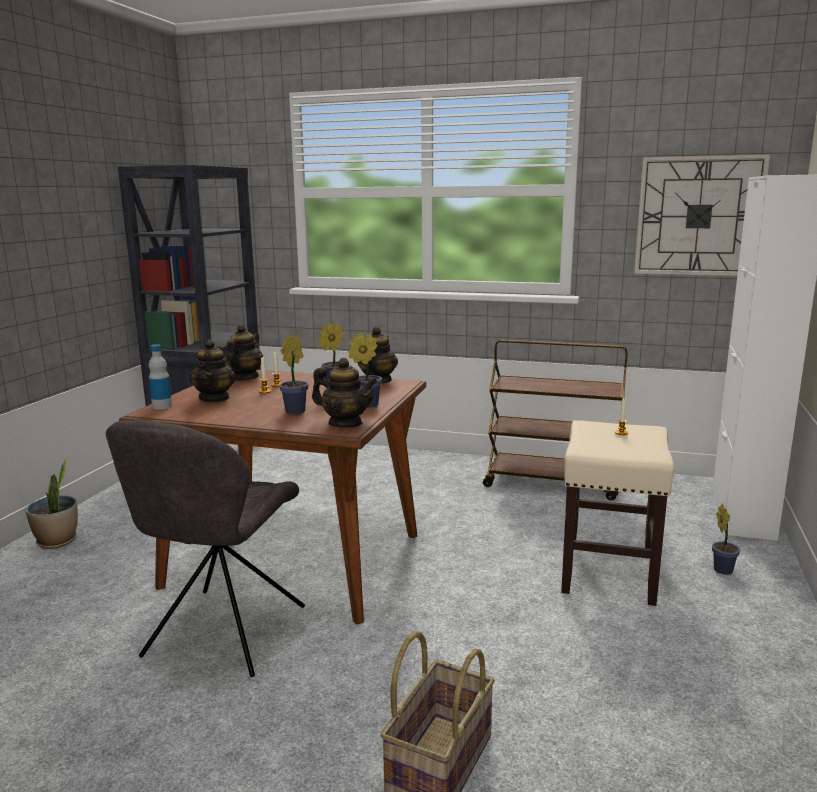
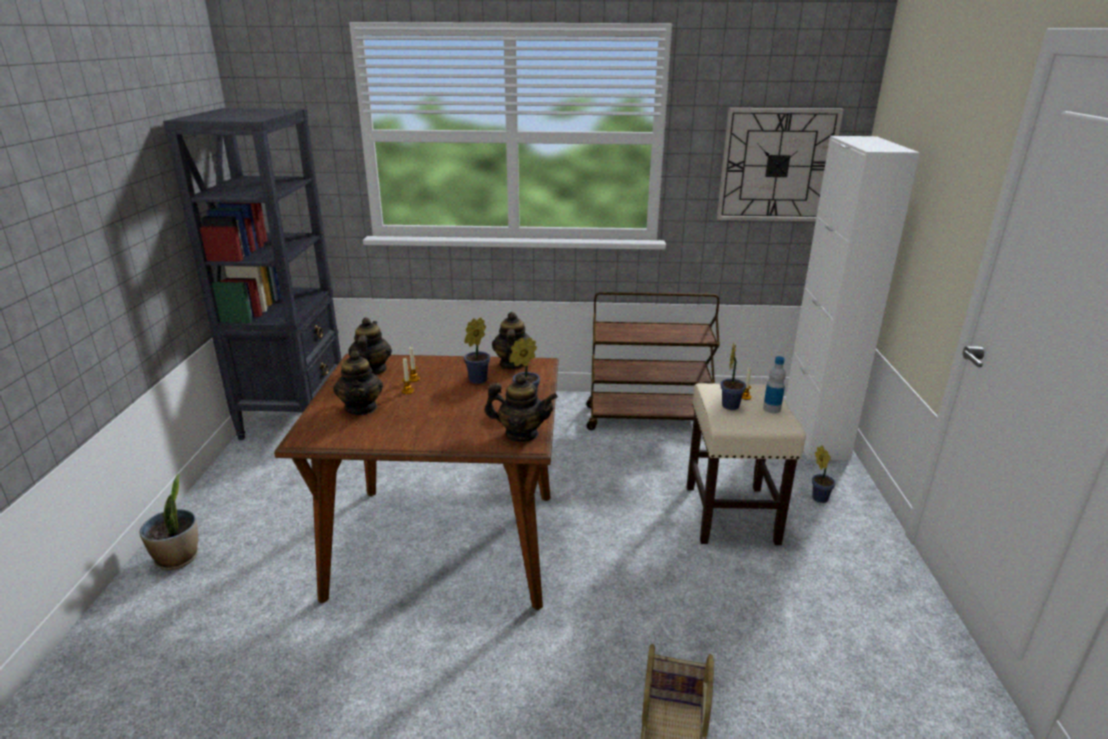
camera: 15 degrees left, 10 degrees up
grey chair [106,420,305,677] -> none
bottle [149,344,172,409] -> bottle moved to [763,356,786,413]
potted plant [279,334,308,414] -> potted plant moved to [721,342,746,410]

